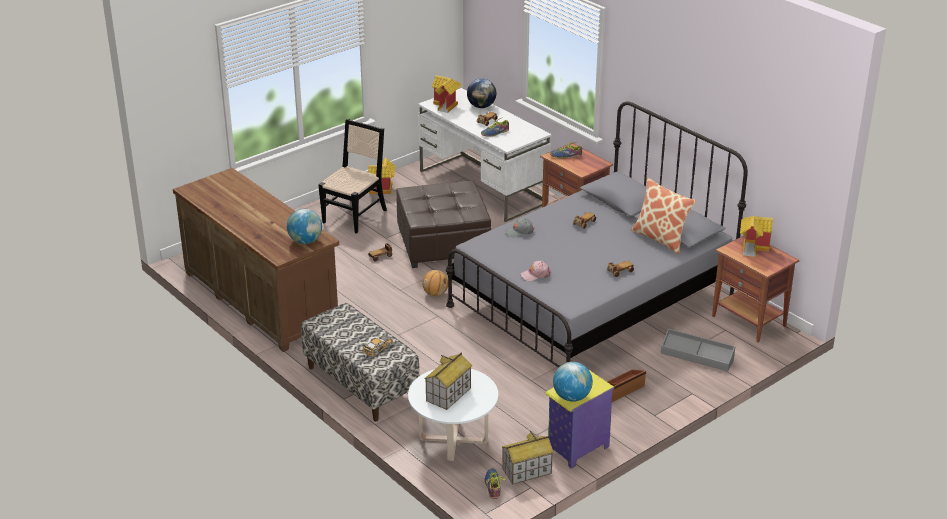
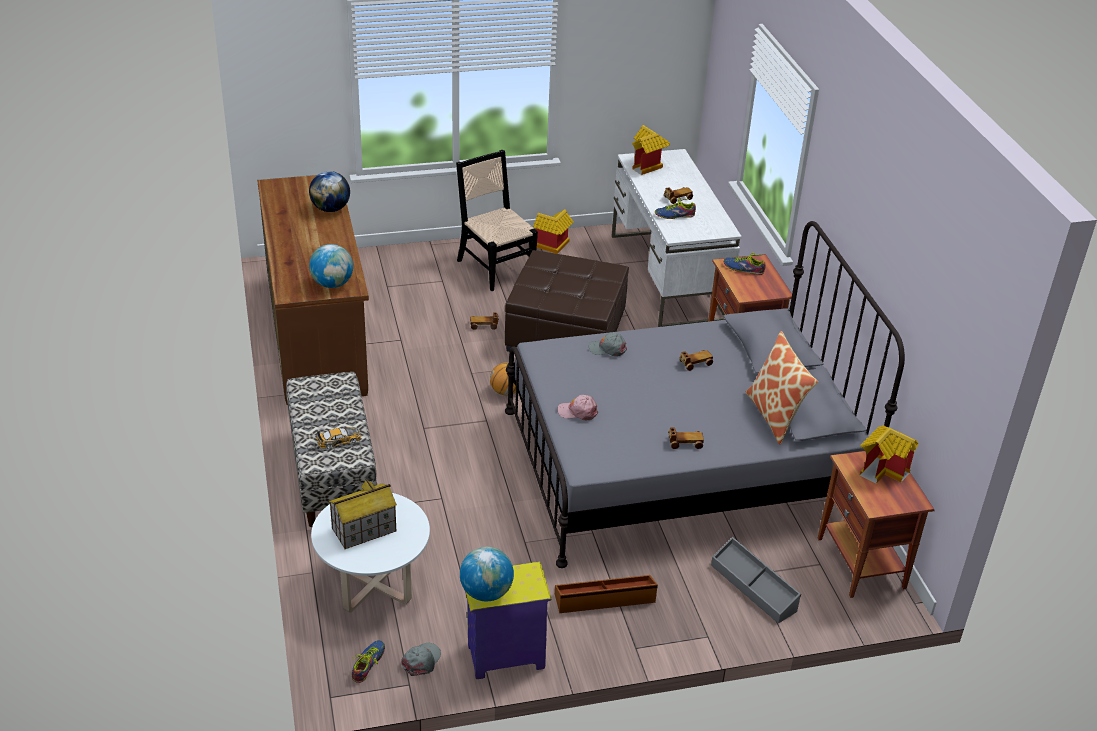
camera: 25 degrees right, 5 degrees up
chair [318,119,387,234] -> chair turned 90 degrees counterclockwise [456,150,538,291]
globe [467,79,496,108] -> globe moved to [309,171,350,212]
toy house [502,431,554,485] -> grey cap [401,643,441,676]

